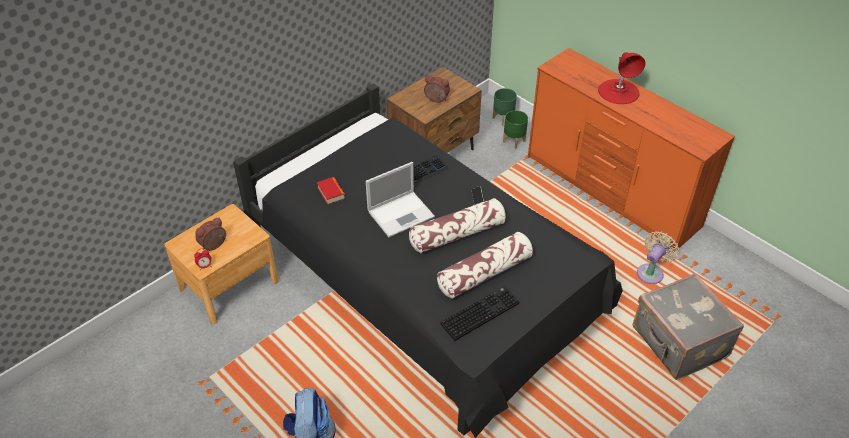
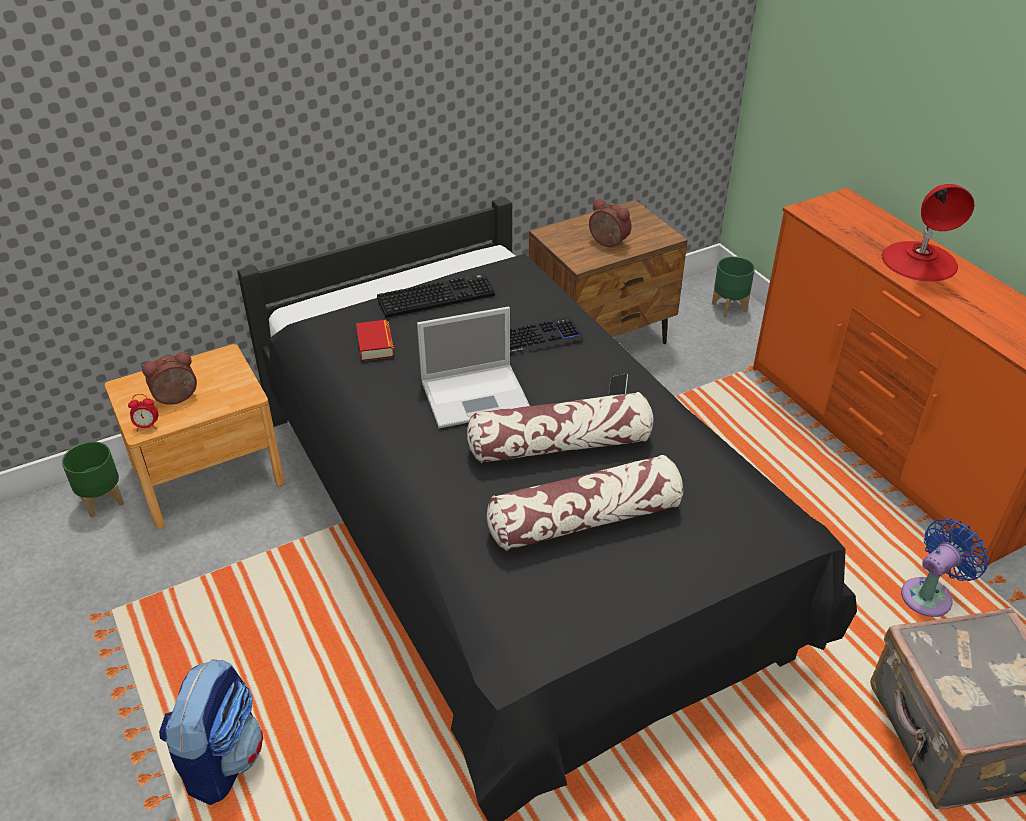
camera: 15 degrees right, 5 degrees down
keyboard [440,286,519,341] -> keyboard moved to [377,273,495,318]
green planter [503,110,528,149] -> green planter moved to [62,441,124,517]
beige fan [637,231,679,284] -> blue fan [901,518,989,617]

